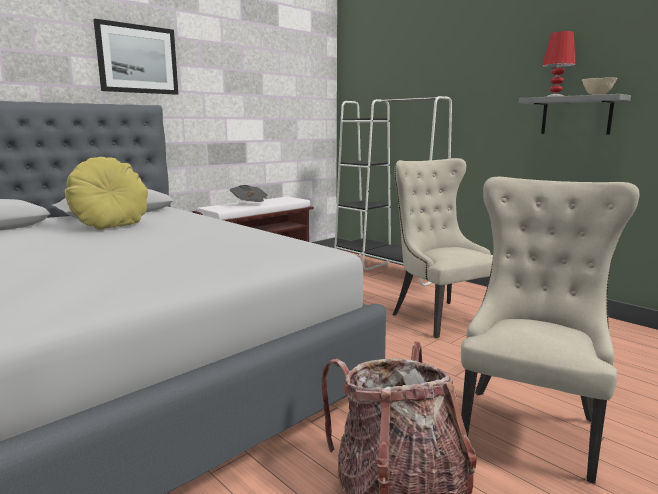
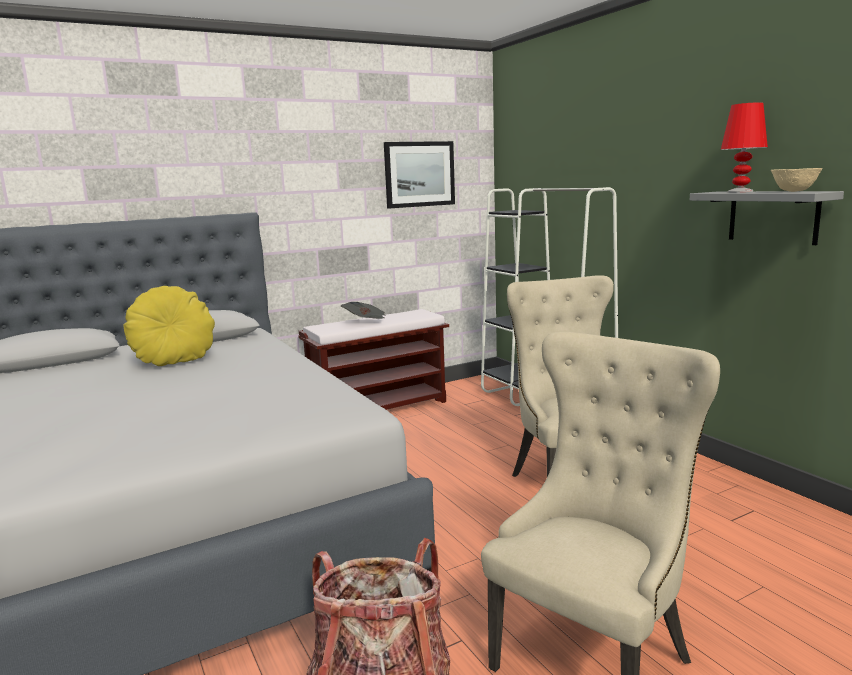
camera: 15 degrees right, 0 degrees up
picture [93,19,178,95] -> picture moved to [384,141,455,208]

